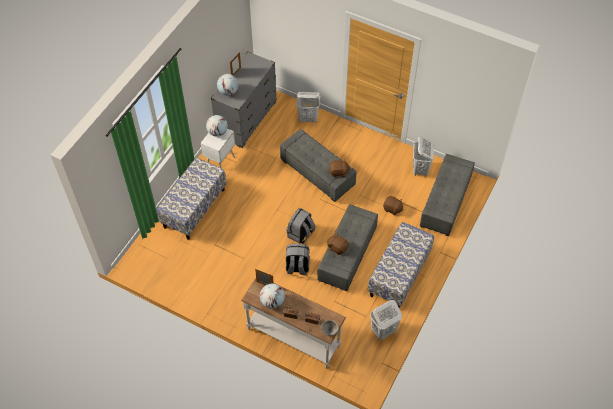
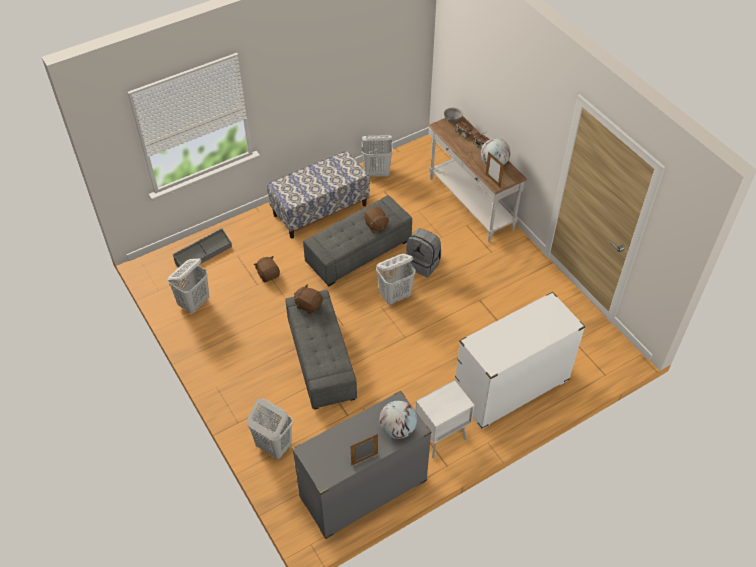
camera: 150 degrees left, 5 degrees down
bench [157,158,227,240] -> white dresser [455,292,585,430]
globe [206,115,228,137] -> none
grey backpack [286,208,315,244] -> white laundry basket [376,254,415,305]
grey ottoman [420,154,475,236] -> grey storage box [173,228,232,268]

